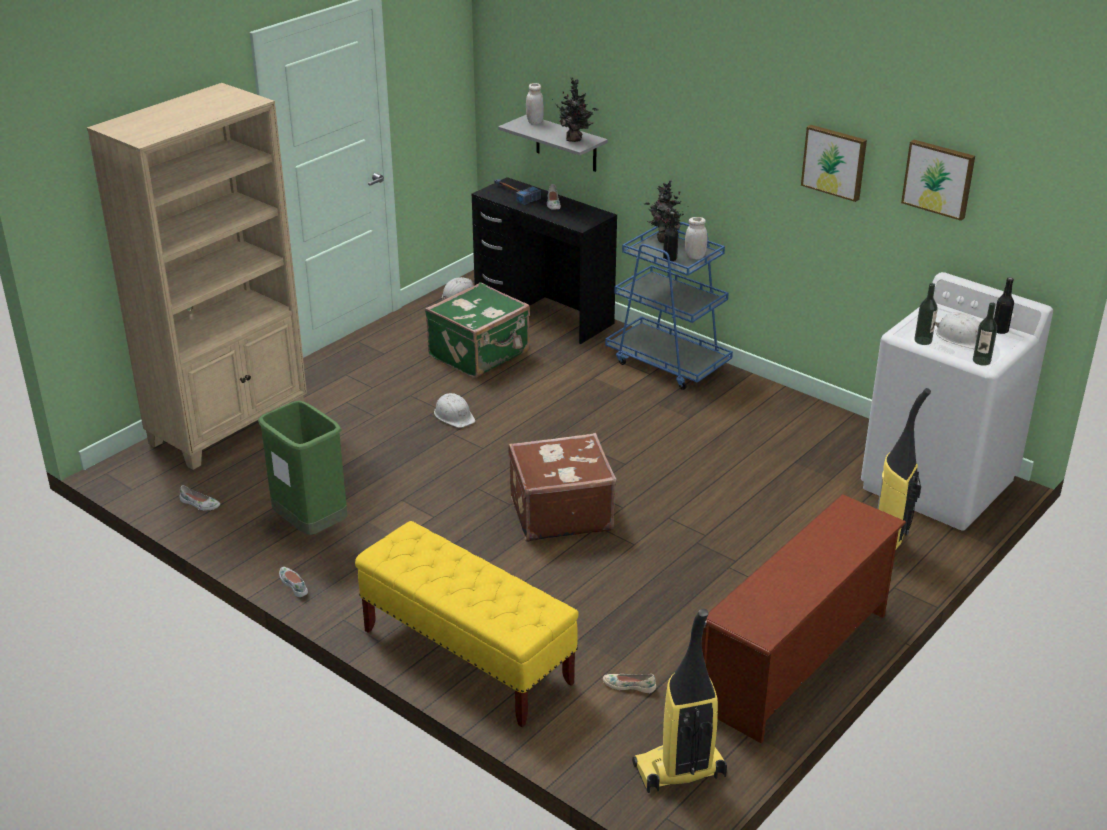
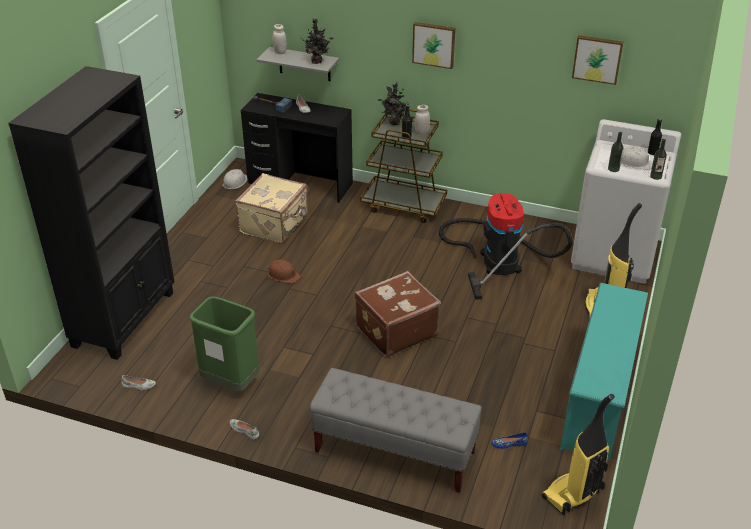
camera: 20 degrees left, 5 degrees up
beige bookcase [87,83,307,470] -> black bookcase [8,66,174,360]
yellow bench [355,521,579,727] -> grey bench [310,368,482,493]
green suitcase [425,282,530,378] -> beige suitcase [235,173,308,244]
white hard hat [434,393,475,428] -> brown hard hat [267,259,301,284]
beige shoe [603,674,656,693] -> blue shoe [492,432,528,449]
blue cart [605,222,733,390] -> brown cart [360,109,447,223]
brown shoe rack [702,494,906,743] -> turquoise shoe rack [560,283,648,460]
picture [801,125,867,202] -> picture moved to [412,22,455,69]
none -> vacuum cleaner [439,193,573,300]

